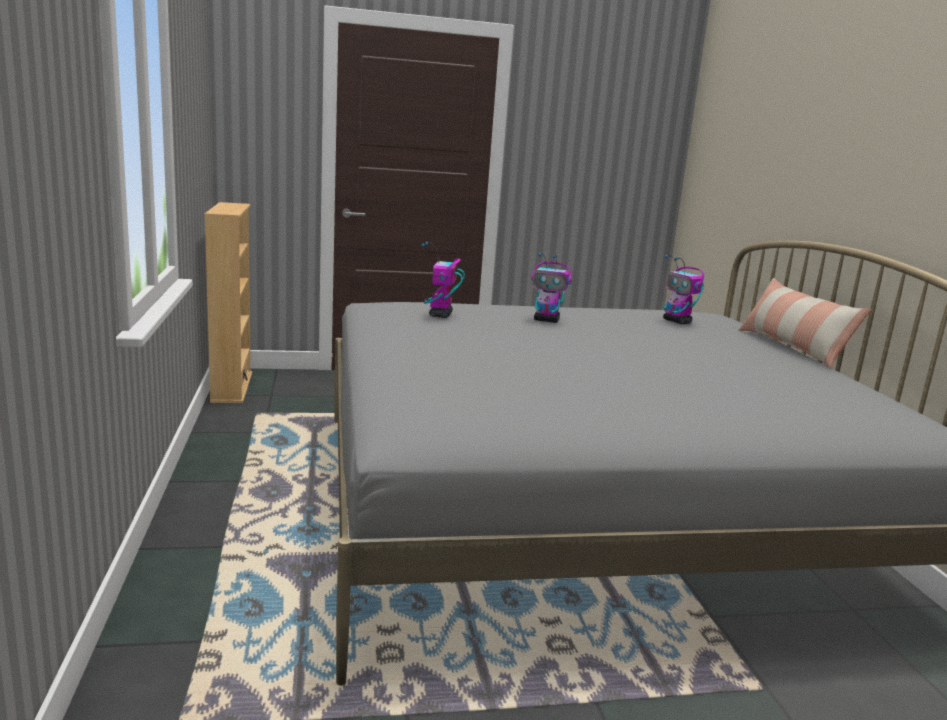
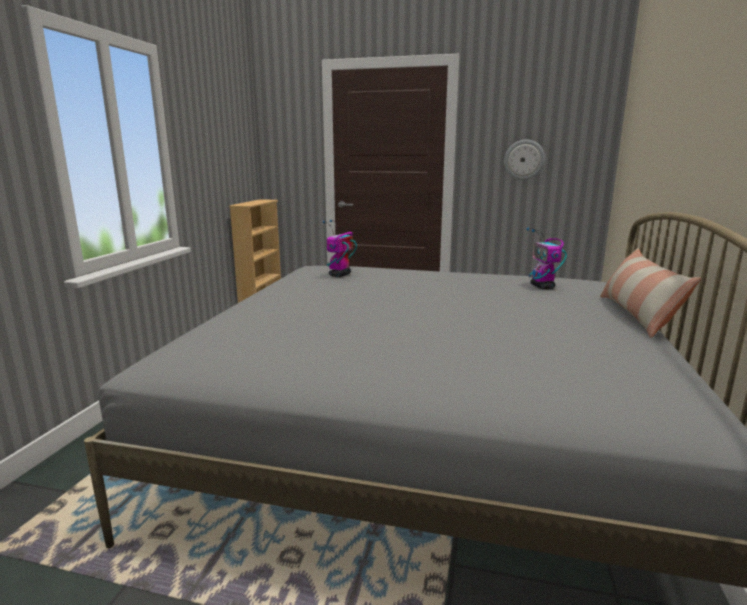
camera: 25 degrees right, 0 degrees up
toy robot [531,253,572,323] -> none
none -> wall clock [504,139,545,180]

